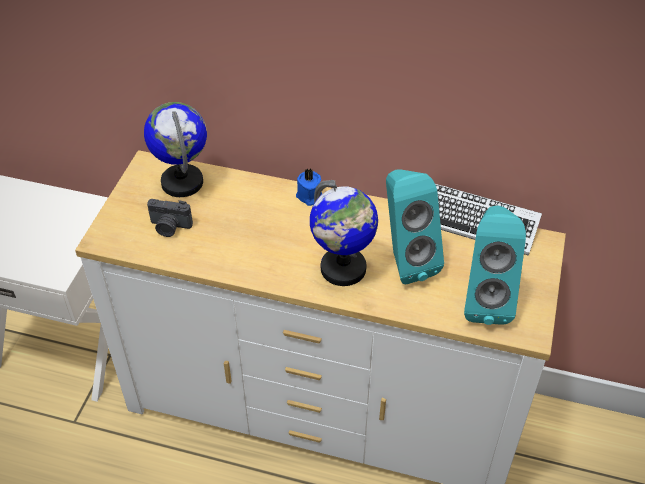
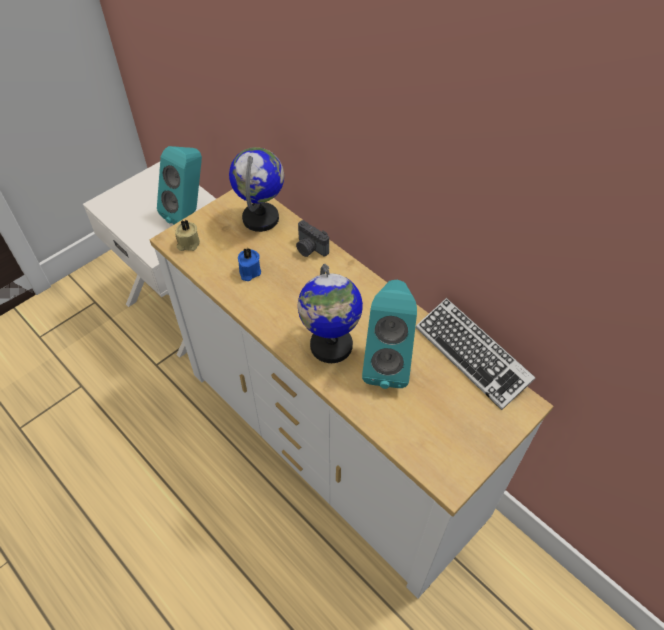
camera: 30 degrees right, 5 degrees up
camera [147,199,193,237] -> camera moved to [296,220,329,257]
blue candle [296,169,322,206] -> blue candle moved to [238,247,261,281]
turquoise speaker [464,205,526,325] -> turquoise speaker moved to [157,146,202,224]
none -> beige candle [175,219,200,251]

